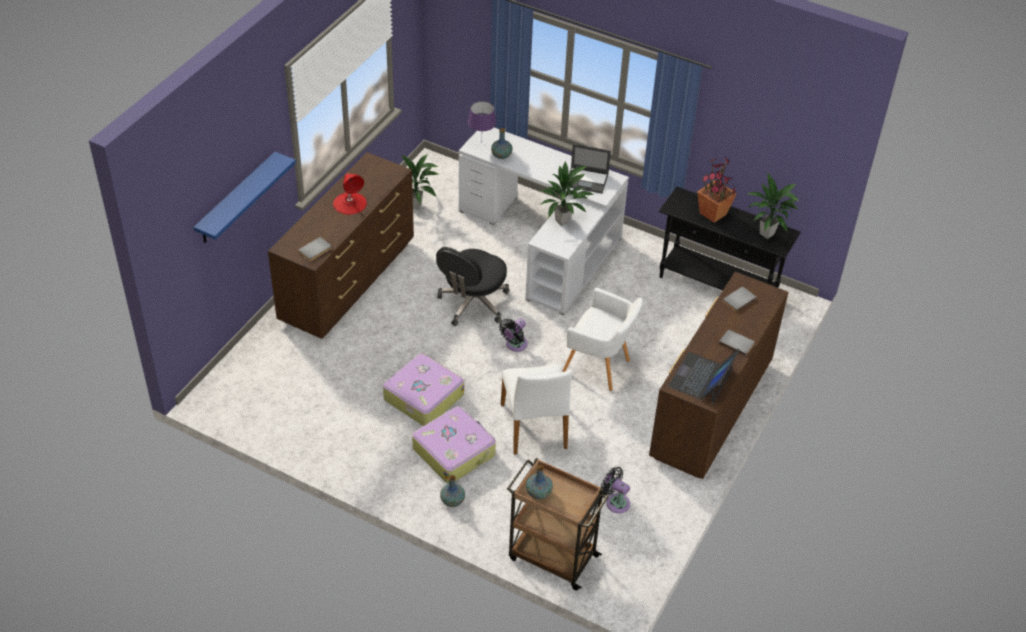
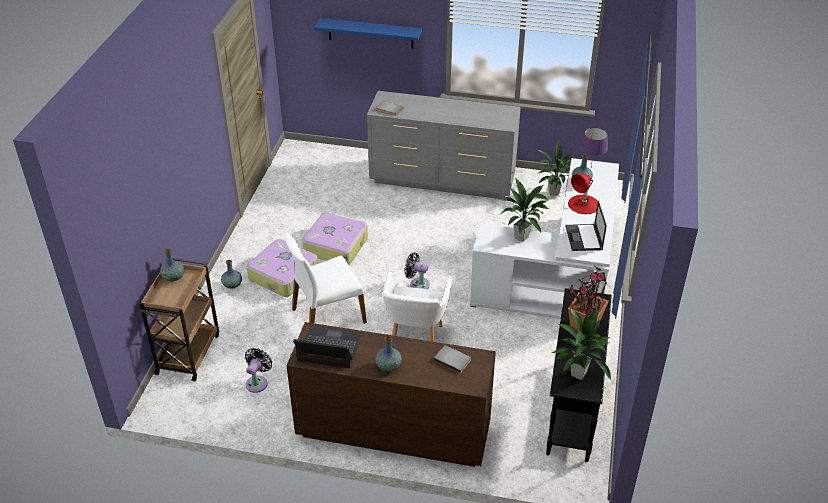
camera: 75 degrees right, 5 degrees down
brown dresser [268,152,414,339] -> grey dresser [367,91,521,199]
red table lamp [333,173,367,215] -> red table lamp moved to [568,174,598,214]
black office chair [436,247,510,326] -> none
grey book [719,330,755,356] -> vase [375,336,402,372]

